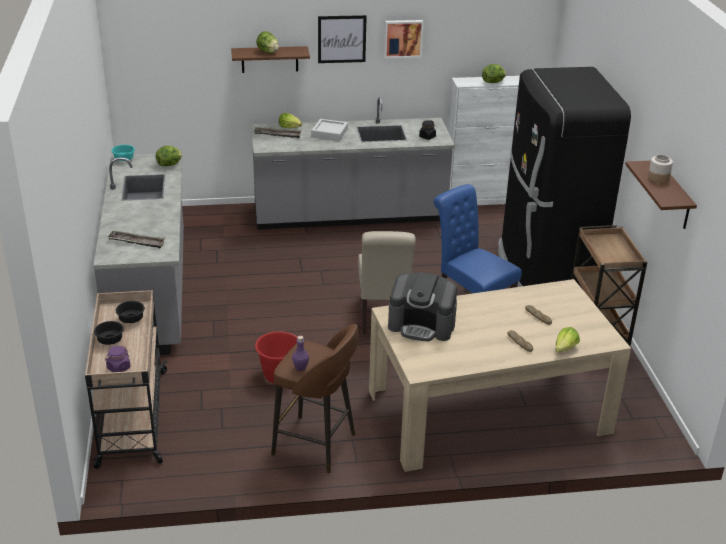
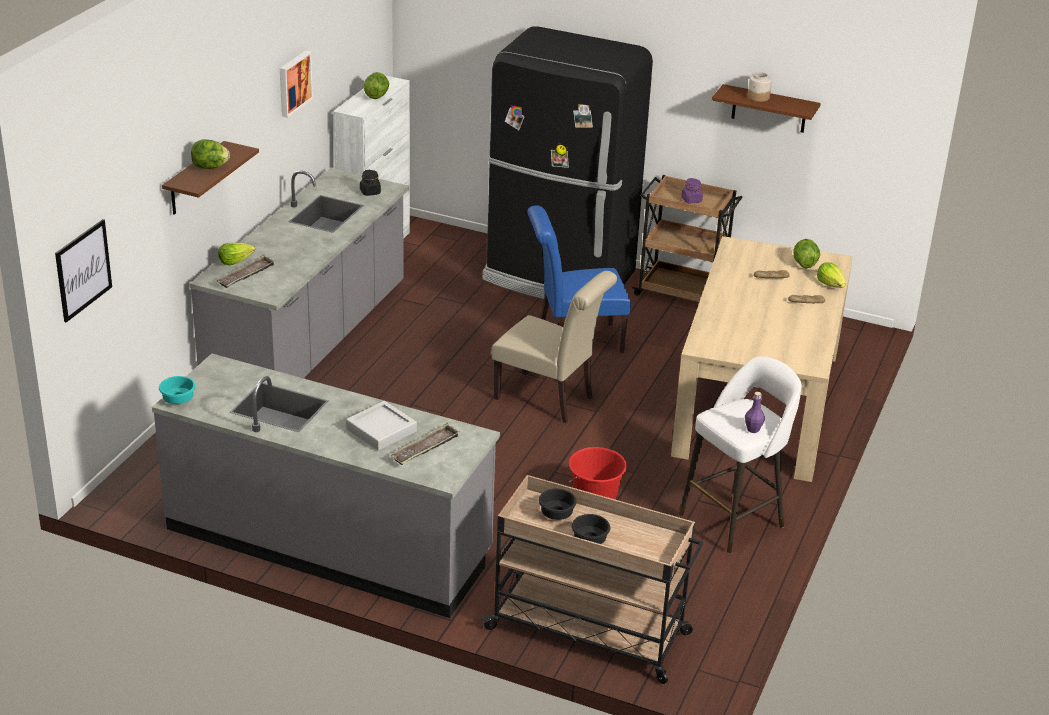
camera: 60 degrees left, 0 degrees up
purple jar [105,346,131,372] -> purple jar moved to [681,178,703,203]
lettuce [156,146,182,166] -> lettuce moved to [793,239,820,268]
brown stool [271,324,358,474] -> white stool [679,356,802,553]
grey tray [311,119,348,141] -> grey tray moved to [346,401,417,451]
picture [318,15,367,63] -> picture moved to [55,219,112,322]
coffee machine [388,272,457,342] -> none

